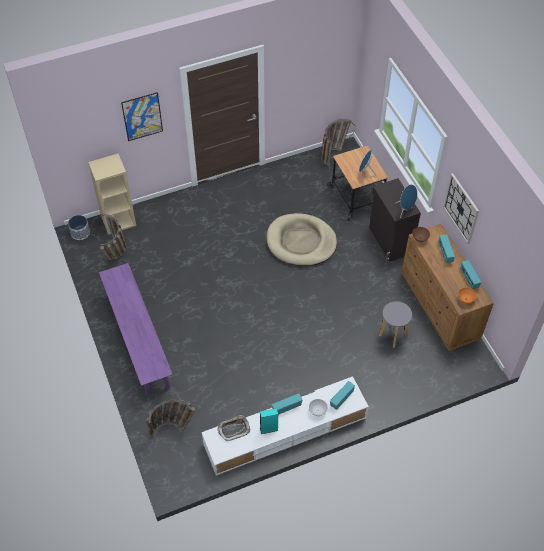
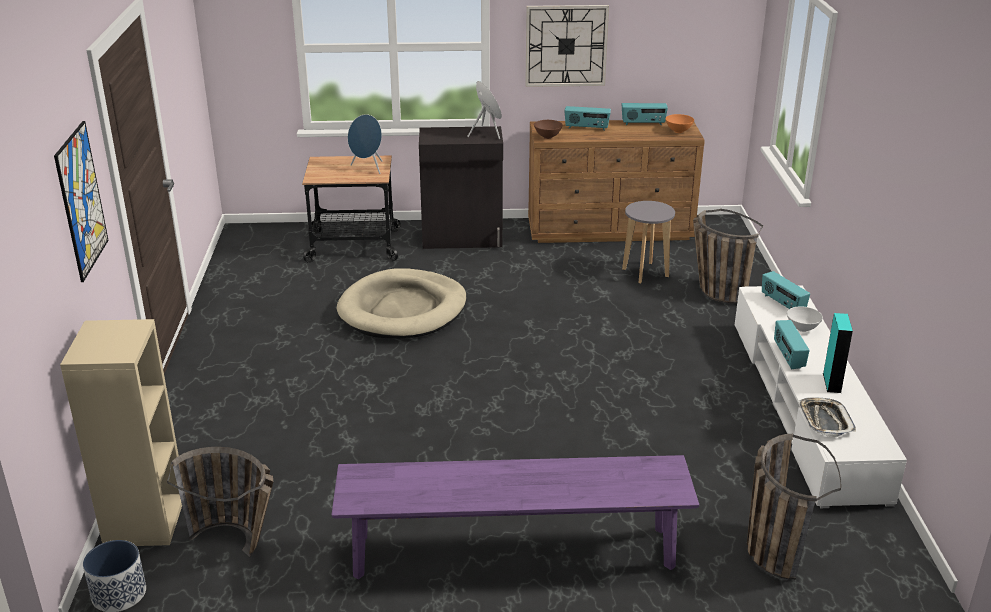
camera: 70 degrees left, 25 degrees down
basket [321,119,356,166] -> basket moved to [693,209,763,303]

